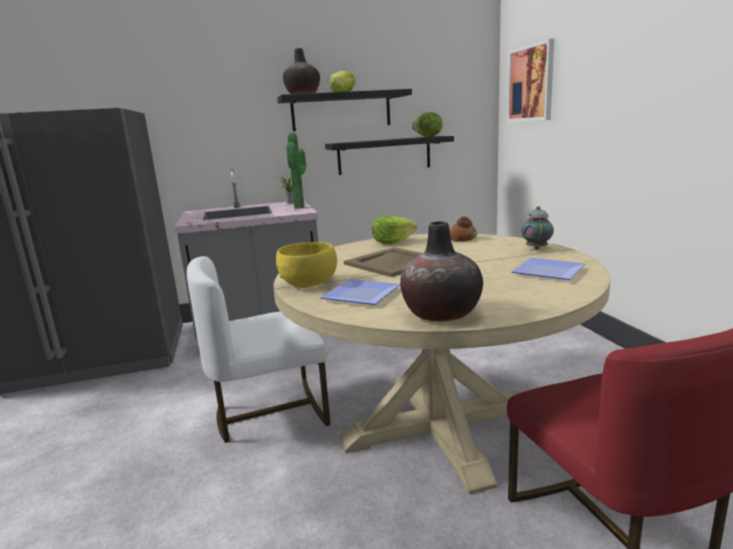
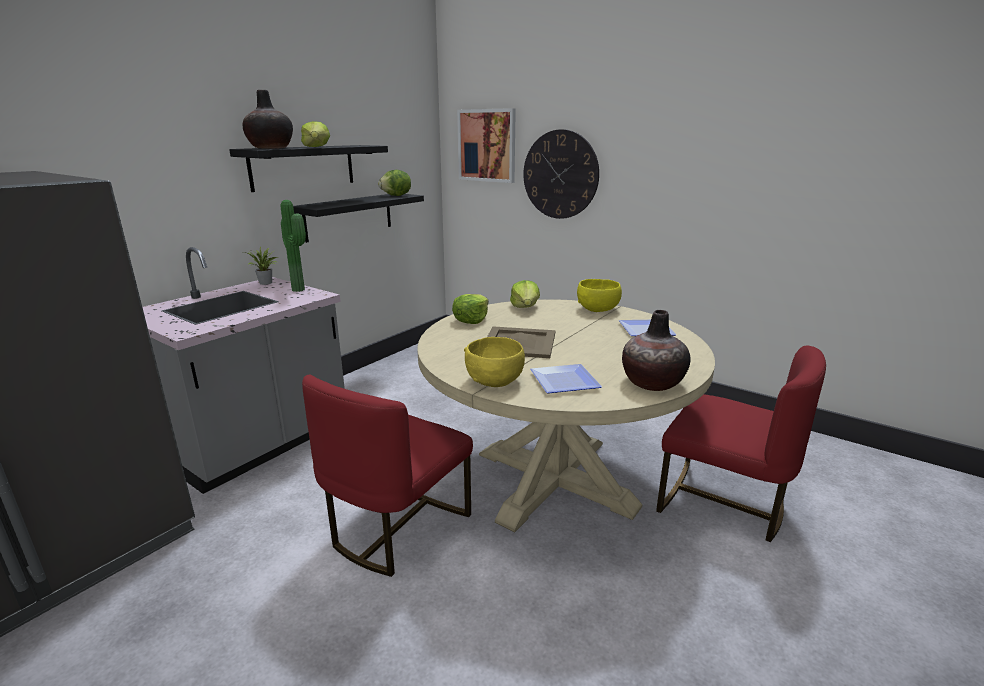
camera: 40 degrees left, 5 degrees up
white chair [187,256,330,443] -> red chair [302,374,473,577]
bread [450,217,477,242] -> lettuce [510,280,540,308]
teapot [521,206,554,250] -> yellow bowl [577,279,622,312]
none -> wall clock [523,129,599,219]

